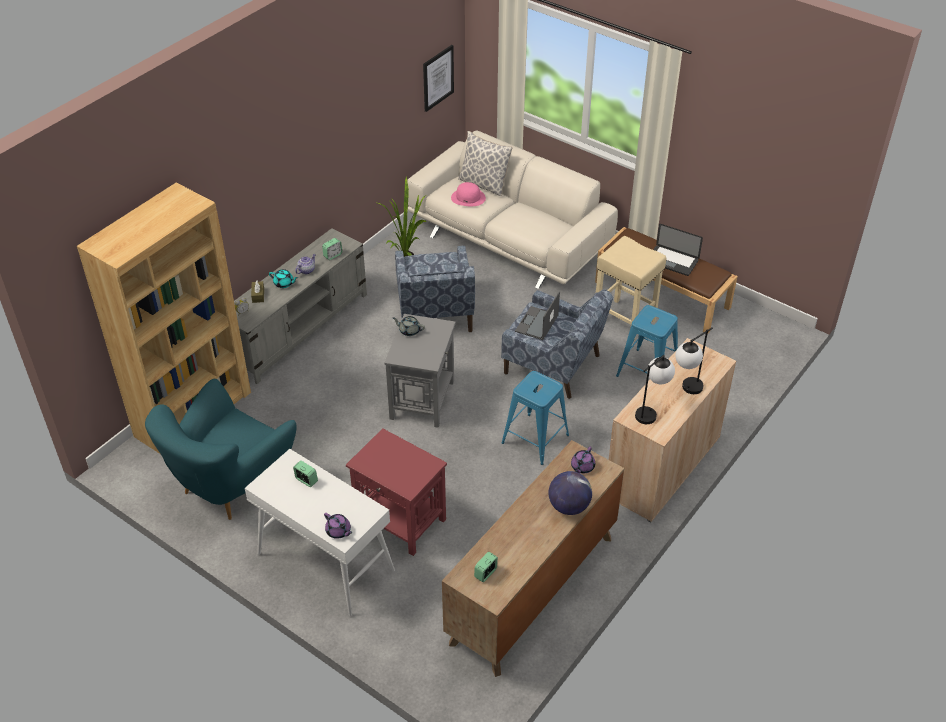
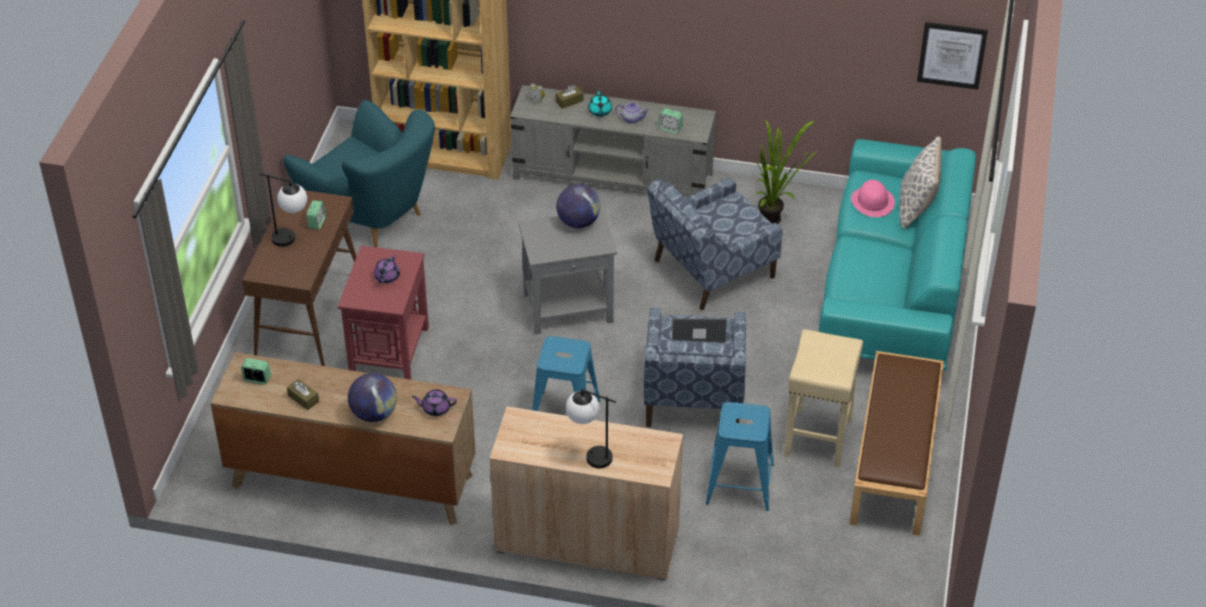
camera: 65 degrees right, 0 degrees up
turquoise armchair [145,379,296,520] -> turquoise armchair turned 150 degrees counterclockwise [283,100,435,248]
white console table [245,449,395,616] -> brown console table [242,190,357,366]
purple teapot [324,513,352,539] -> purple teapot moved to [374,255,400,283]
grey teapot [392,316,425,336] -> globe [556,184,600,228]
beige sofa [407,131,618,289] -> turquoise sofa [819,139,976,370]
table lamp [635,355,675,424] -> table lamp moved to [260,173,307,247]
laptop [653,224,703,276] -> none
none -> brown tissue box [287,379,319,410]

